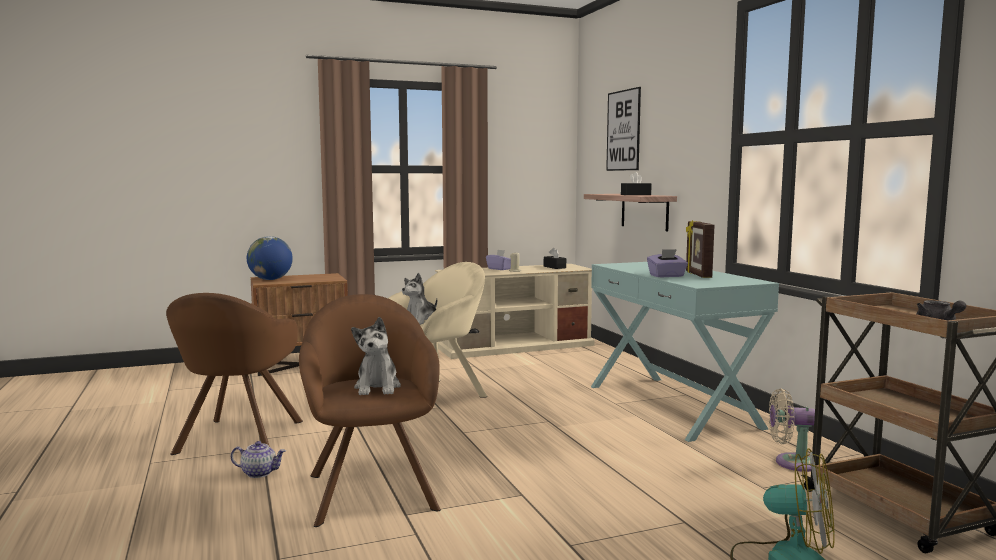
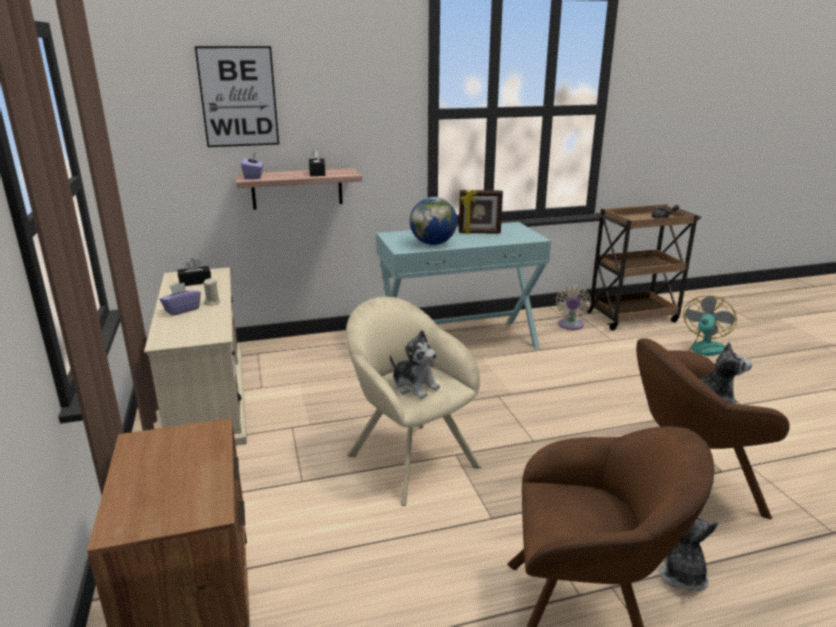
camera: 85 degrees left, 15 degrees up
teapot [231,441,286,478] -> plush toy [658,516,719,591]
globe [247,236,293,280] -> globe moved to [410,197,457,245]
purple tissue box [647,249,688,277] -> purple tissue box moved to [241,152,264,179]

